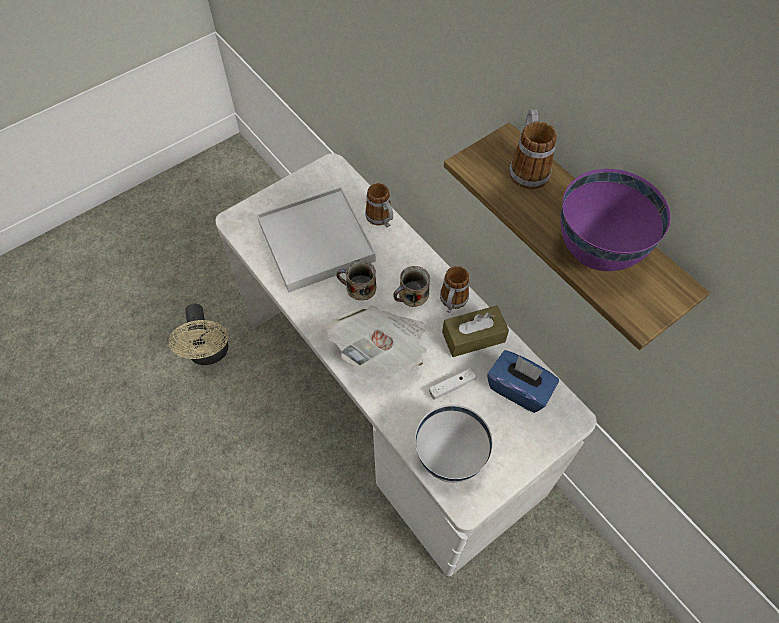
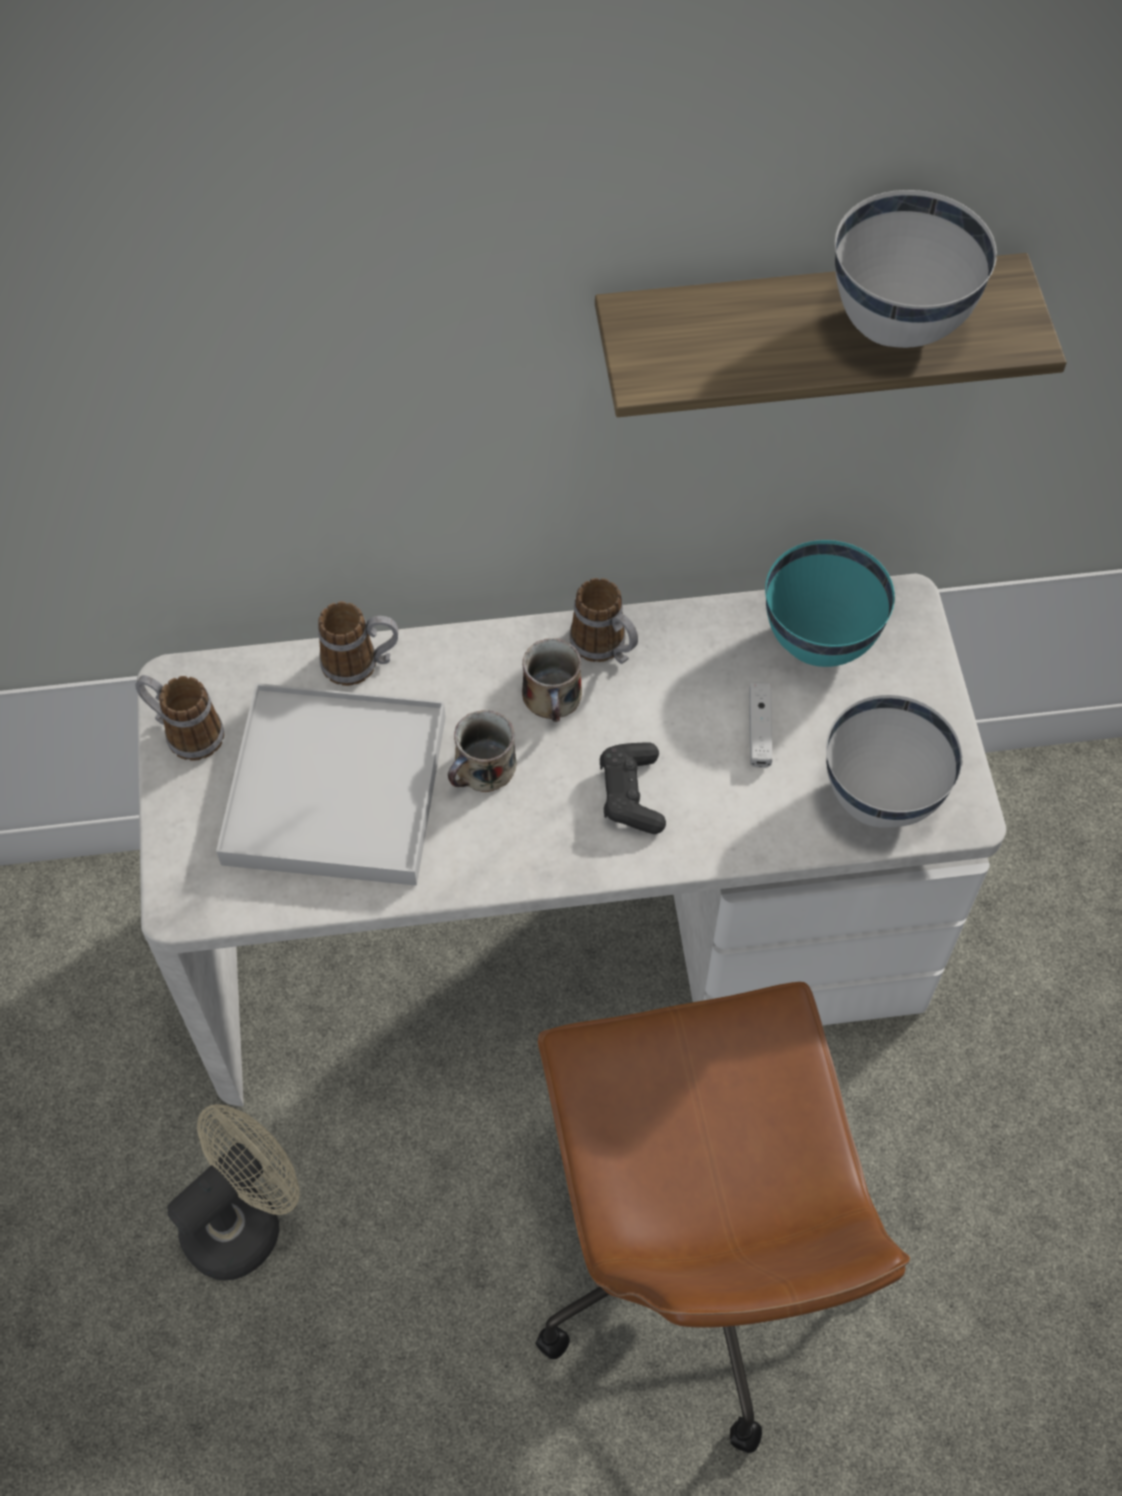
camera: 60 degrees left, 0 degrees up
beige fan [168,304,228,365] -> beige fan turned 60 degrees counterclockwise [167,1104,300,1281]
newspaper [327,306,427,374] -> black game controller [600,743,666,834]
brown tissue box [442,305,509,357] -> none
blue tissue box [487,350,559,413] -> turquoise bowl [765,540,895,667]
mug [509,109,557,189] -> mug moved to [135,675,224,761]
purple bowl [561,169,671,271] -> white bowl [835,190,997,348]
none -> brown office chair [536,982,910,1453]

